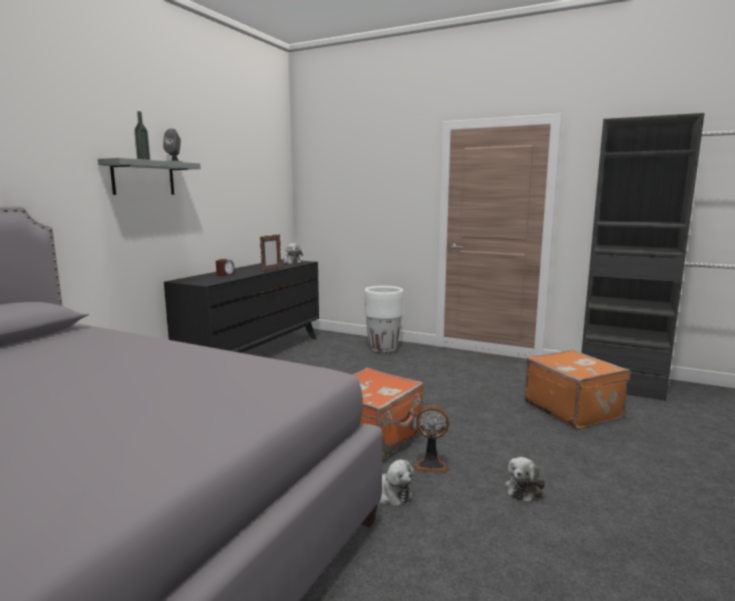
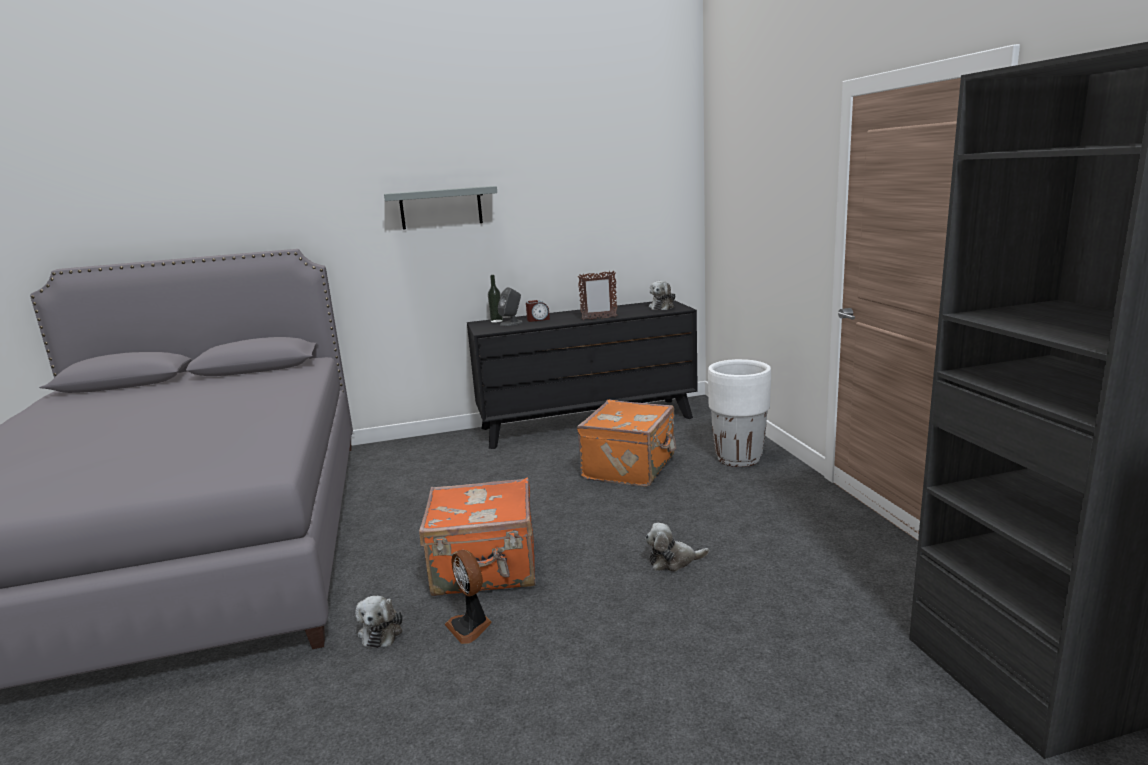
camera: 50 degrees right, 5 degrees up
bottle [134,111,150,160] -> bottle moved to [488,275,503,323]
grey speaker [163,129,183,162] -> grey speaker moved to [498,287,523,326]
plush toy [505,457,545,503] -> plush toy moved to [645,523,709,572]
orange suitcase [524,350,630,429] -> orange suitcase moved to [577,400,676,487]

